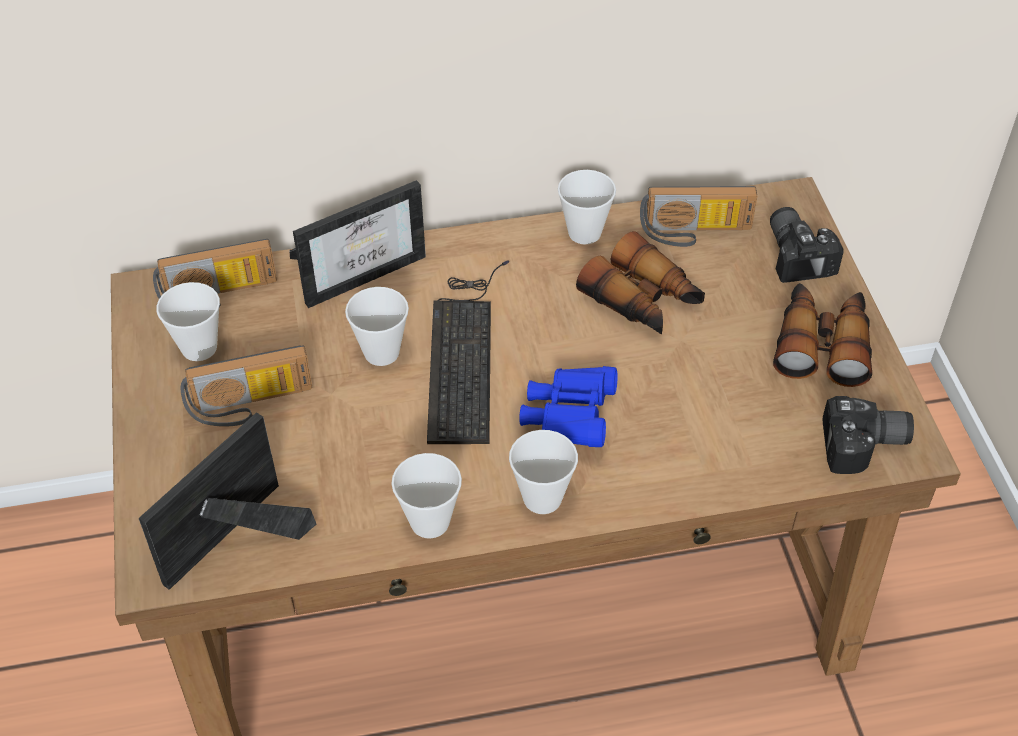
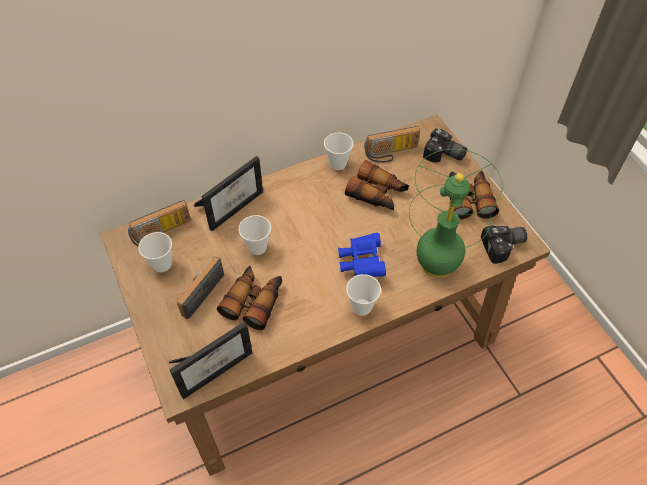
camera: 15 degrees left, 5 degrees up
picture frame [139,412,316,590] -> picture frame turned 150 degrees counterclockwise [168,321,253,400]
radio [181,345,312,427] -> radio turned 150 degrees clockwise [177,256,224,319]
cup [391,453,462,538] -> none
keyboard [427,261,509,444] -> none
camera [770,207,844,283] -> camera turned 150 degrees clockwise [423,128,467,163]
none -> binoculars [217,265,282,330]
none -> green table lamp [409,149,503,278]

